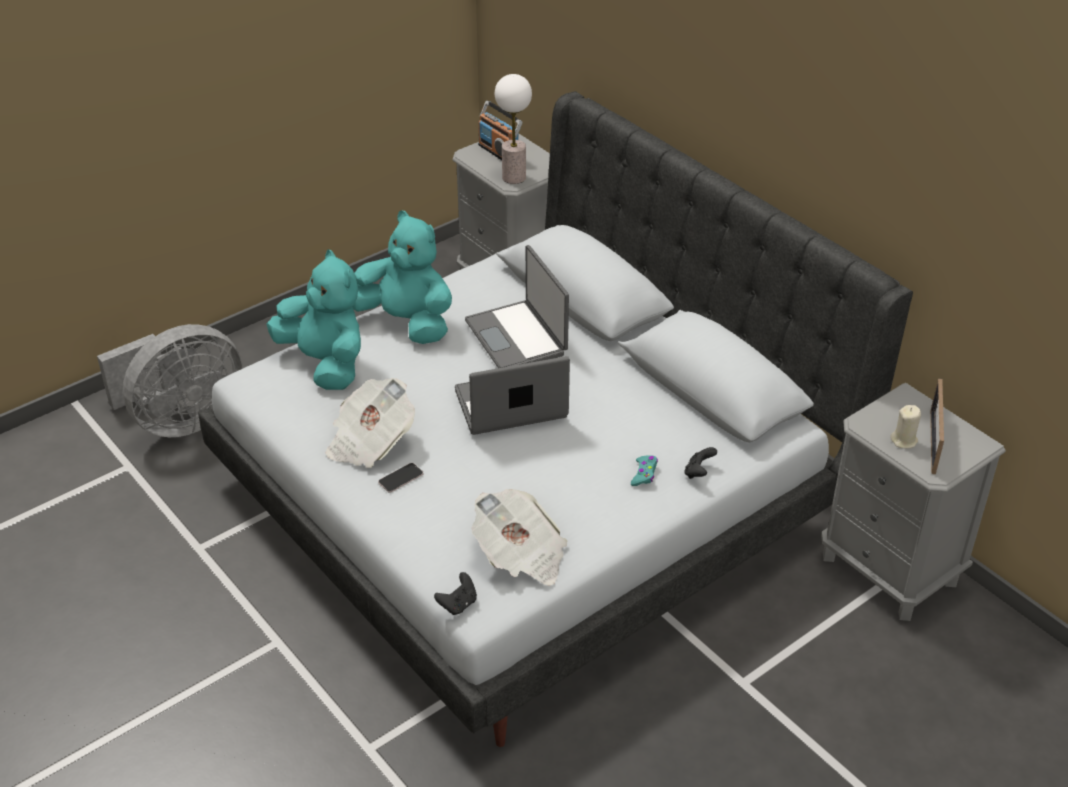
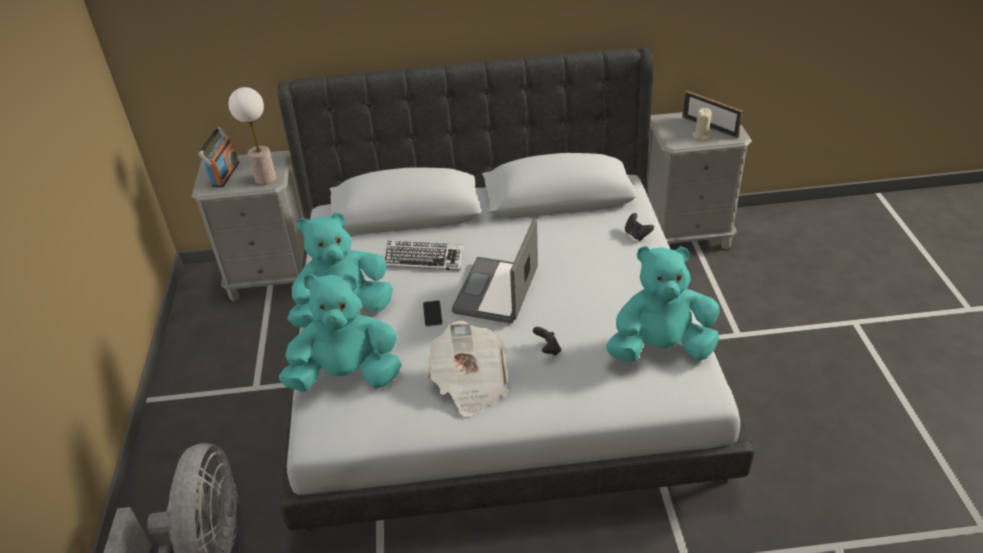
camera: 55 degrees left, 0 degrees up
phone [378,463,423,493] -> phone moved to [423,300,443,327]
black game controller [434,572,477,615] -> black game controller moved to [533,327,561,355]
laptop [465,245,569,368] -> keyboard [384,241,464,271]
newspaper [471,489,568,586] -> turquoise plush toy [606,246,720,362]
radio [478,101,522,160] -> radio turned 75 degrees counterclockwise [198,127,239,187]
turquoise game controller [631,455,658,486] -> none

